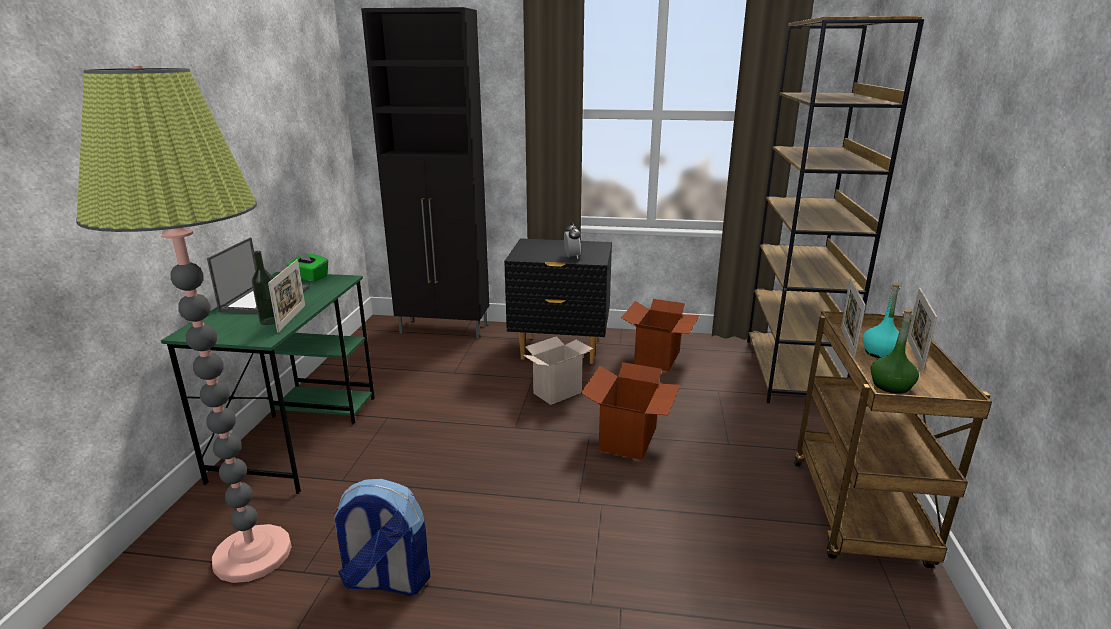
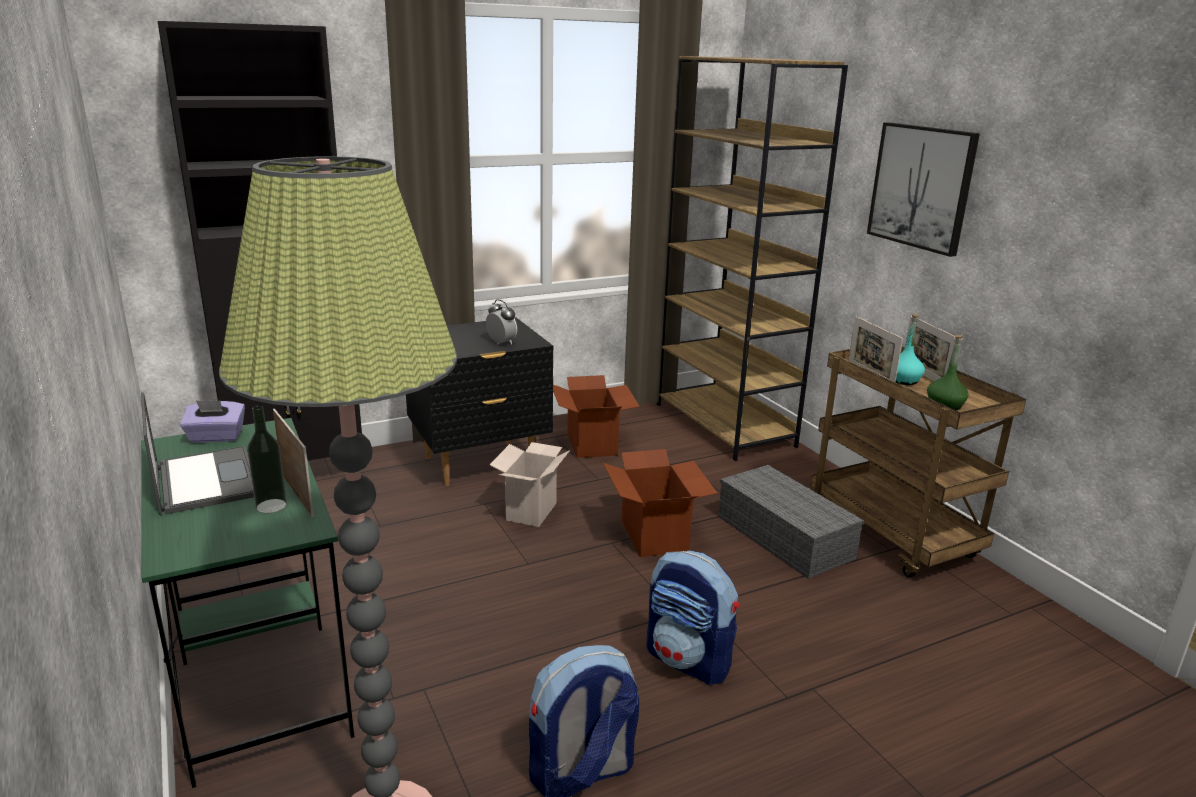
camera: 35 degrees left, 0 degrees up
green tissue box [287,251,328,282] -> purple tissue box [180,400,245,443]
none -> backpack [646,550,739,685]
none -> grey storage box [718,465,864,579]
none -> picture [867,122,980,257]

